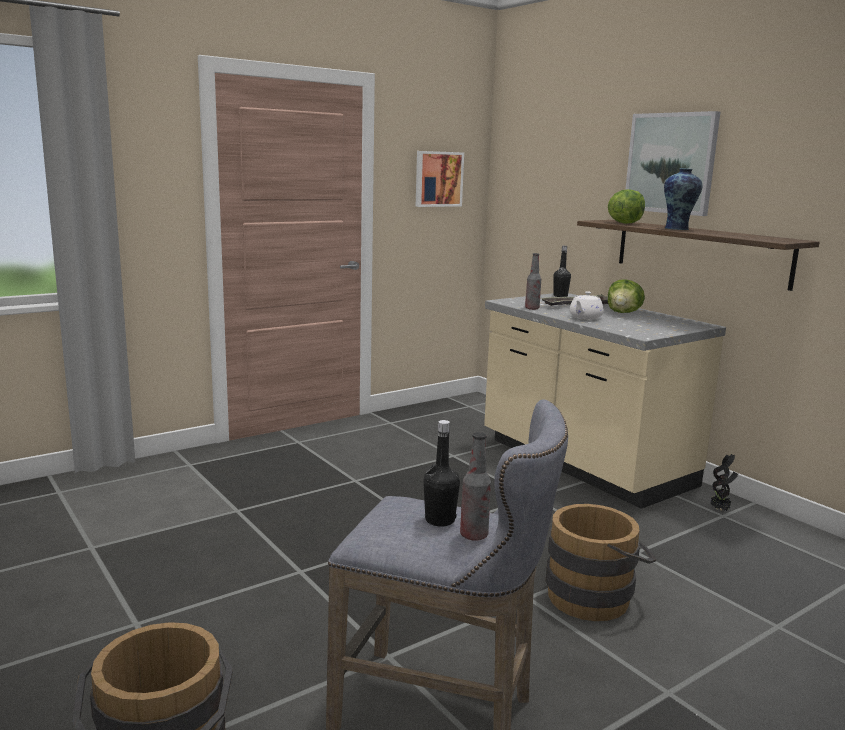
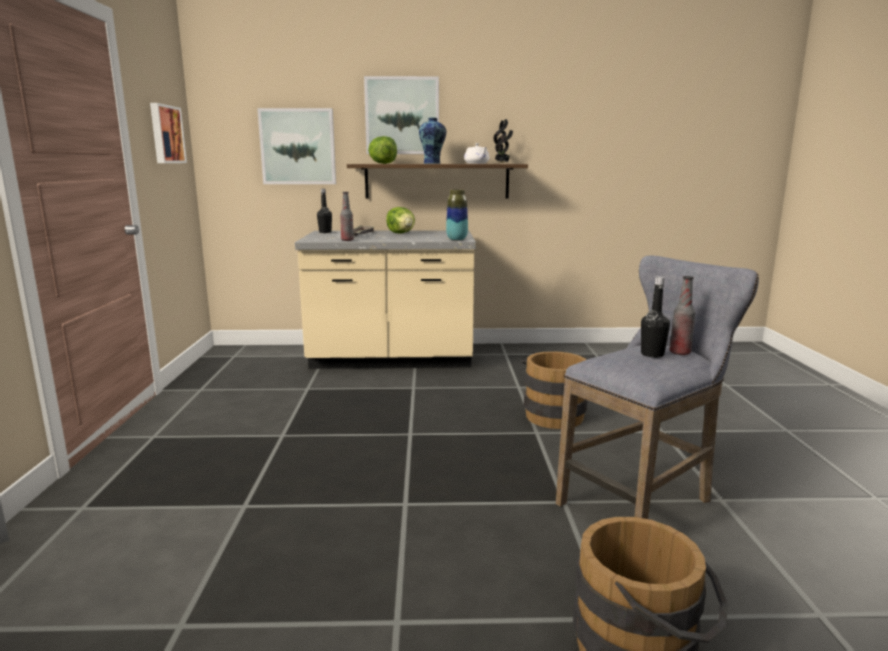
camera: 55 degrees left, 0 degrees up
white teapot [569,291,604,320] -> white teapot moved to [464,143,489,164]
potted plant [711,454,738,511] -> potted plant moved to [494,119,513,163]
none -> picture [257,108,336,184]
none -> vase [446,189,468,240]

